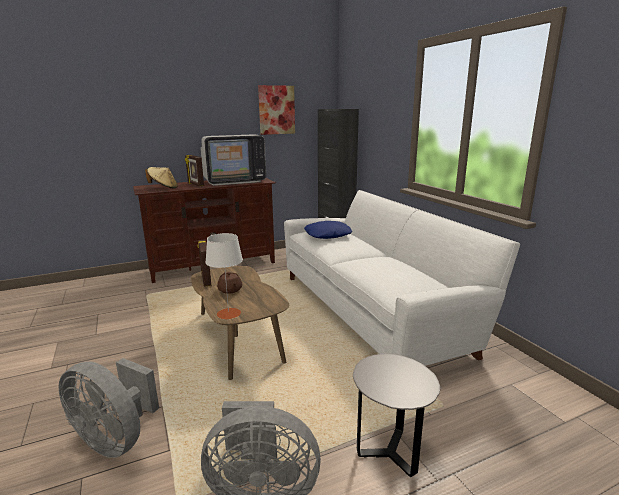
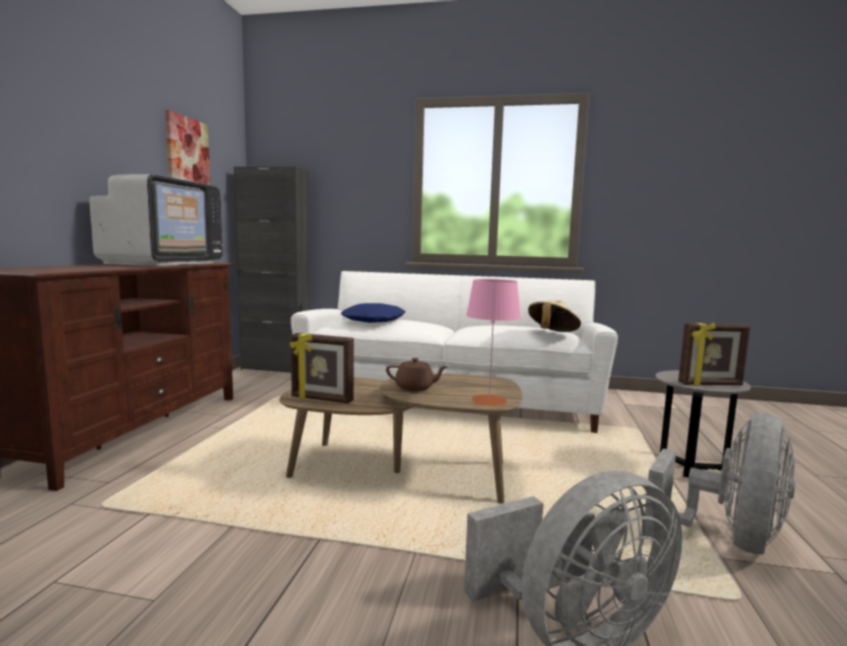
camera: 55 degrees left, 10 degrees down
beige hat [145,167,178,188] -> beige hat moved to [528,300,581,332]
picture frame [185,155,204,186] -> picture frame moved to [678,323,751,386]
white table lamp [205,233,243,319] -> pink table lamp [466,279,521,406]

